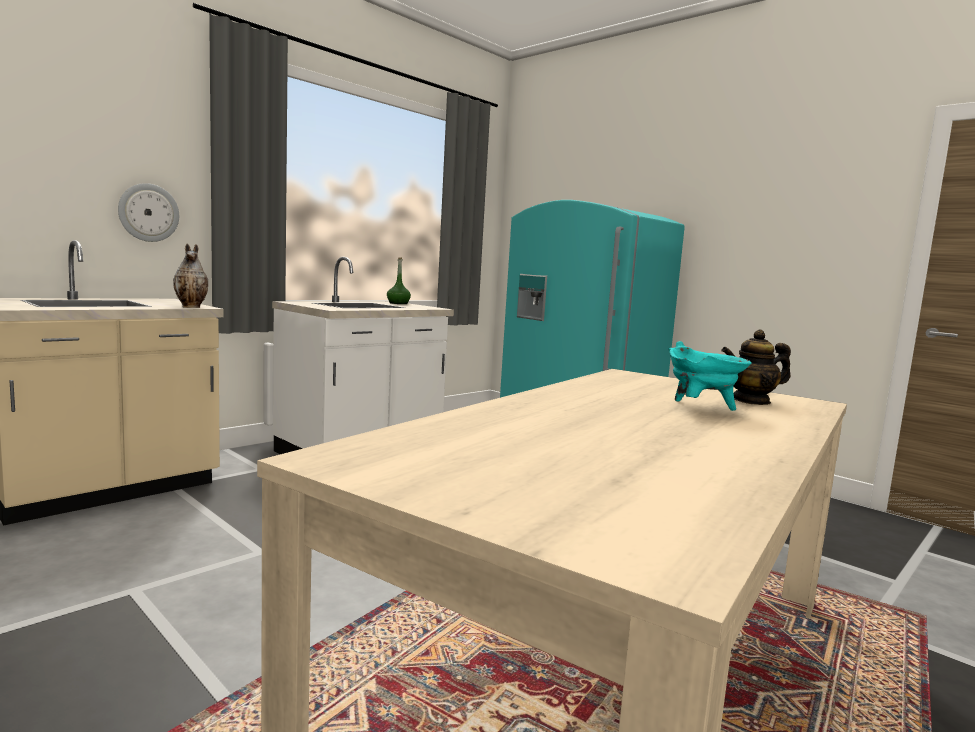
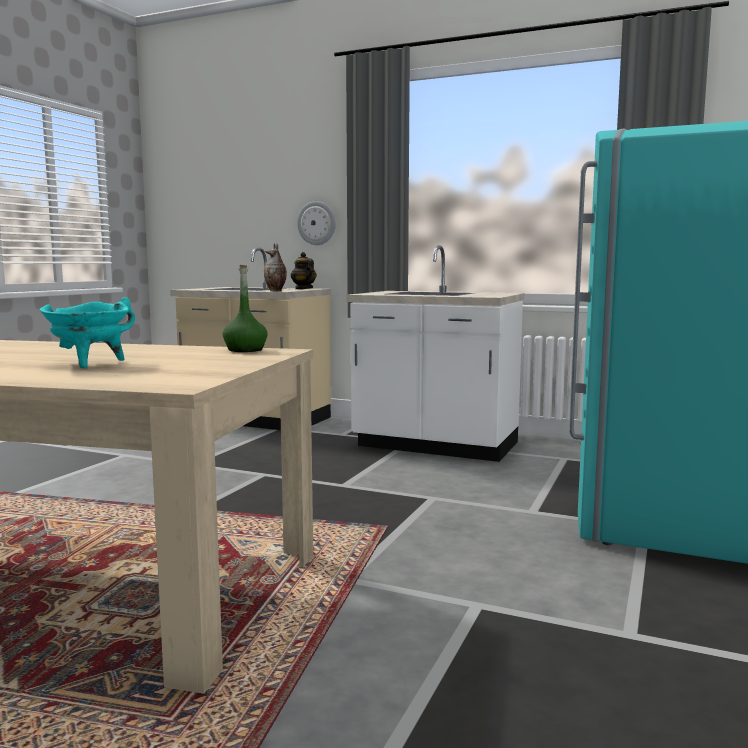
camera: 70 degrees right, 0 degrees up
green bottle [387,258,411,304] -> green bottle moved to [223,265,268,352]
teapot [721,330,791,405] -> teapot moved to [291,252,317,289]

